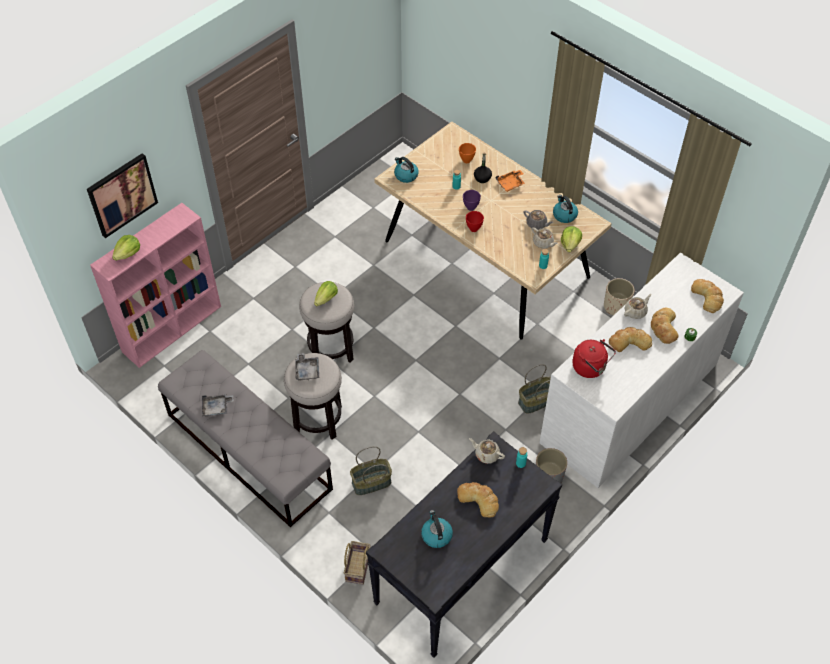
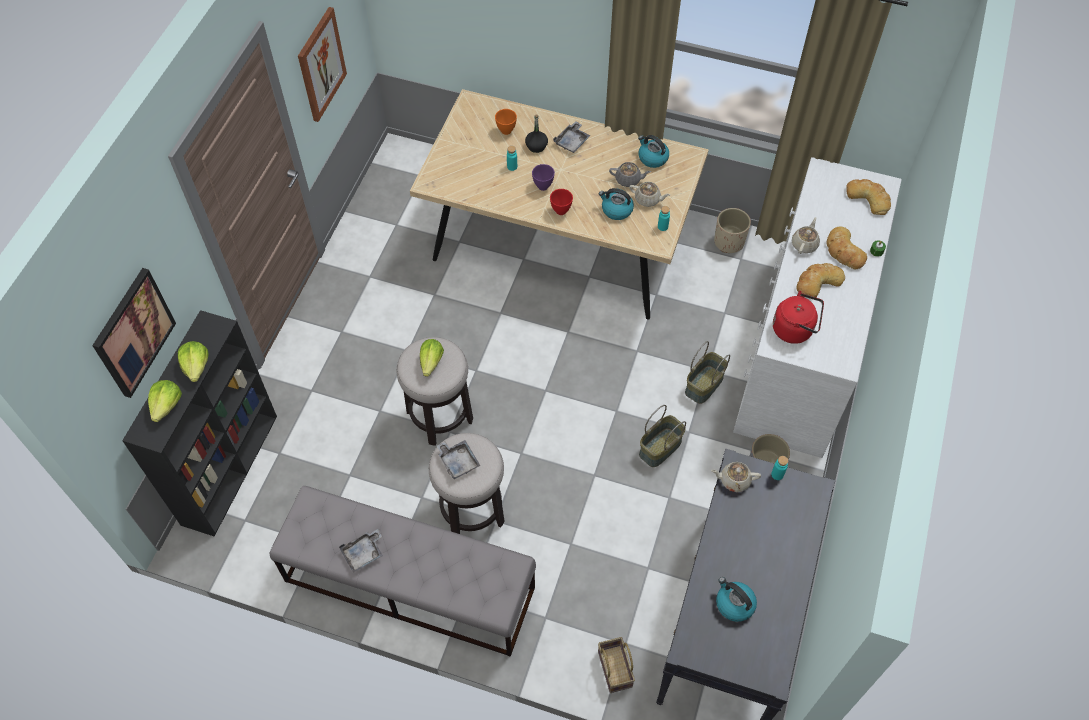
camera: 25 degrees left, 5 degrees up
pink bookcase [90,203,221,368] -> black bookcase [122,310,277,536]
basket [350,446,392,495] -> basket moved to [639,405,686,467]
kettle [394,157,419,183] -> kettle moved to [599,188,634,220]
bread [457,482,499,517] -> none
orange tray [496,170,525,192] -> grey tray [553,121,590,153]
lettuce [561,226,582,252] -> lettuce moved to [178,341,208,382]
none -> picture [298,7,347,122]

